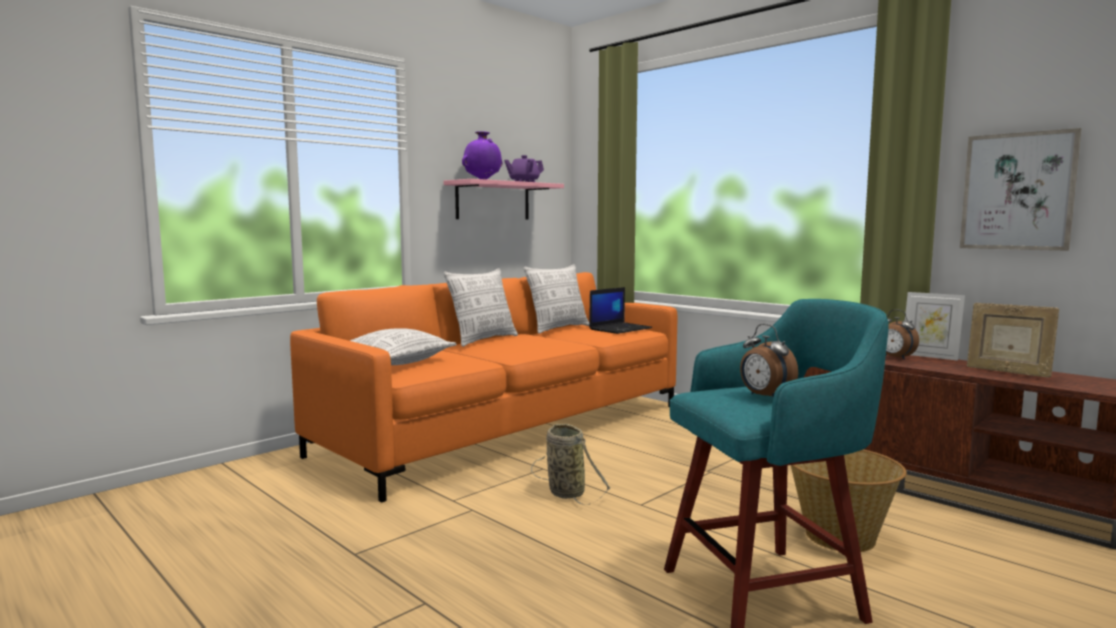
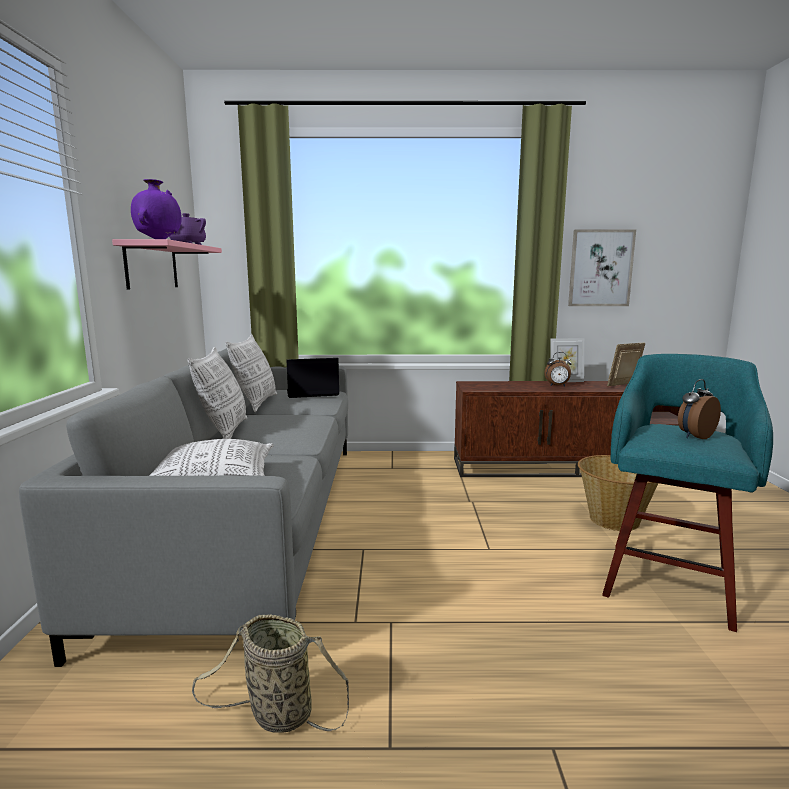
camera: 45 degrees left, 5 degrees up
orange sofa [290,272,677,503] -> grey sofa [19,348,348,667]
basket [531,424,611,505] -> basket moved to [192,614,349,733]
laptop [589,287,652,334] -> laptop turned 105 degrees counterclockwise [286,358,339,398]
alarm clock [740,324,798,398] -> alarm clock turned 135 degrees clockwise [678,379,721,439]
picture frame [967,303,1059,377] -> picture frame turned 135 degrees clockwise [607,343,645,386]

